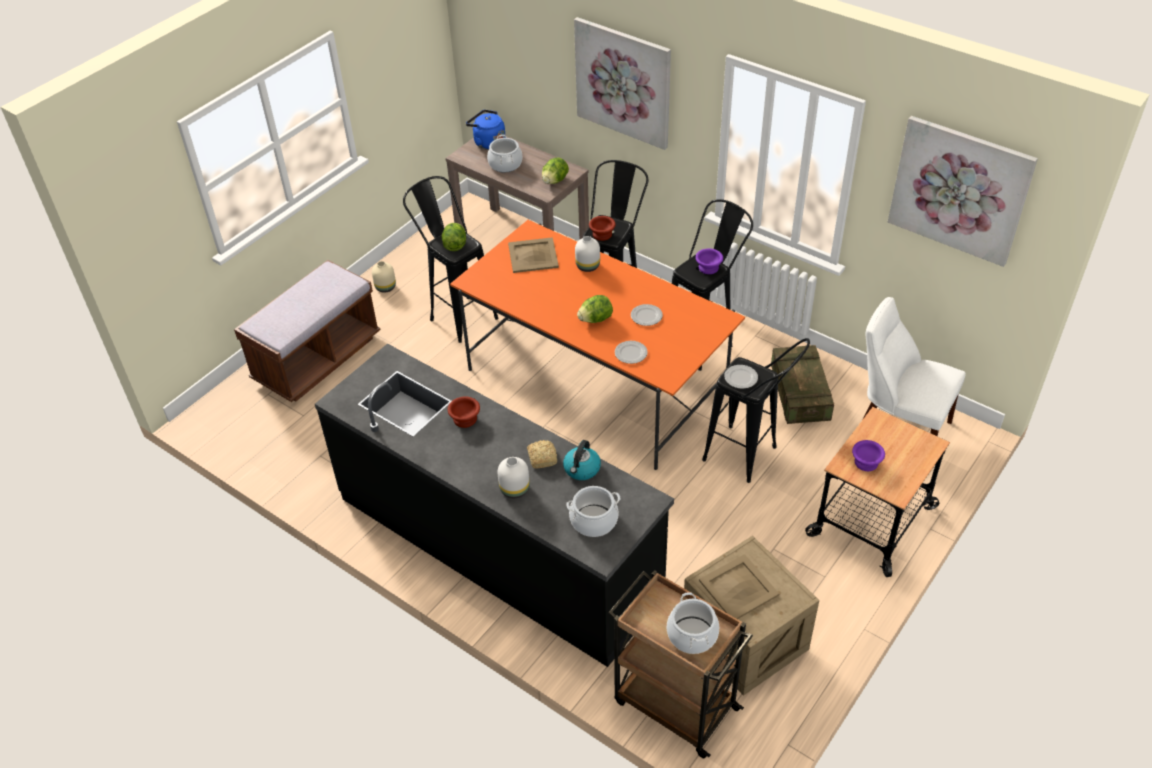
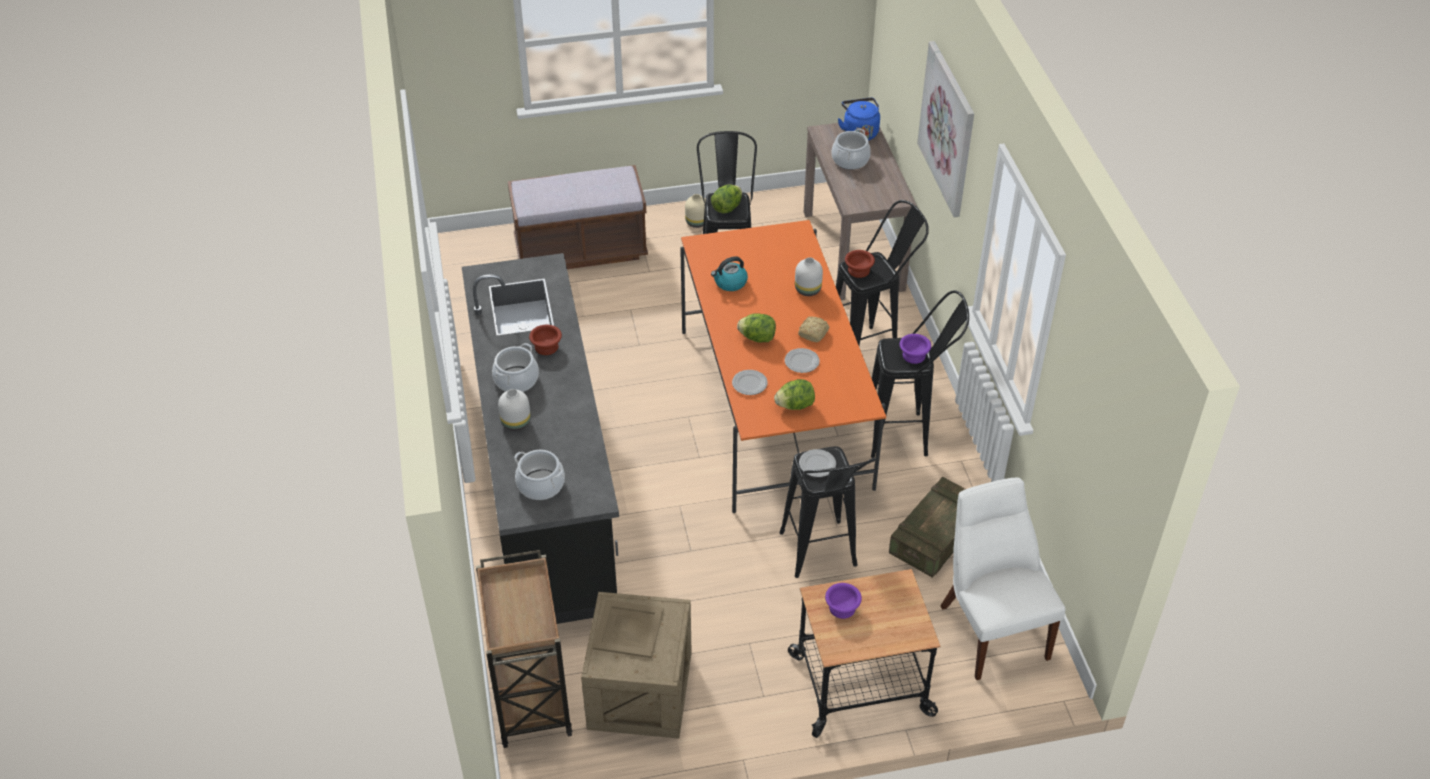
camera: 40 degrees right, 0 degrees up
beige tray [508,237,559,273] -> none
bread [527,440,557,469] -> bread moved to [798,316,829,342]
lettuce [542,157,569,184] -> lettuce moved to [774,379,815,410]
kettle [563,440,601,480] -> kettle moved to [711,256,748,291]
cooking pot [667,592,719,654] -> cooking pot moved to [492,343,539,392]
picture [888,116,1038,267] -> none

